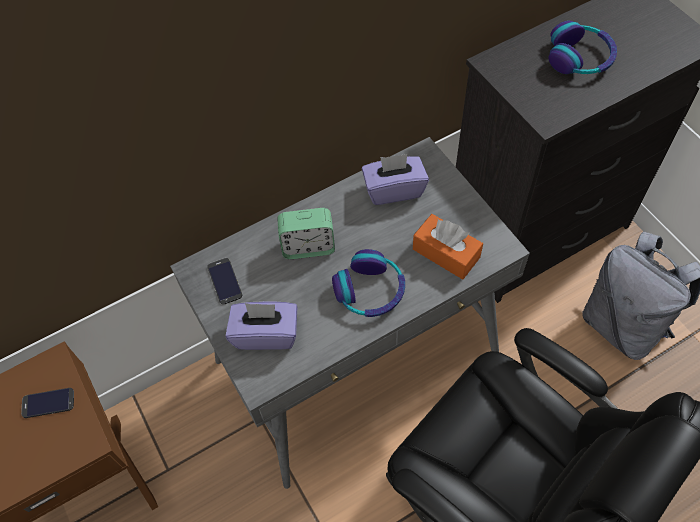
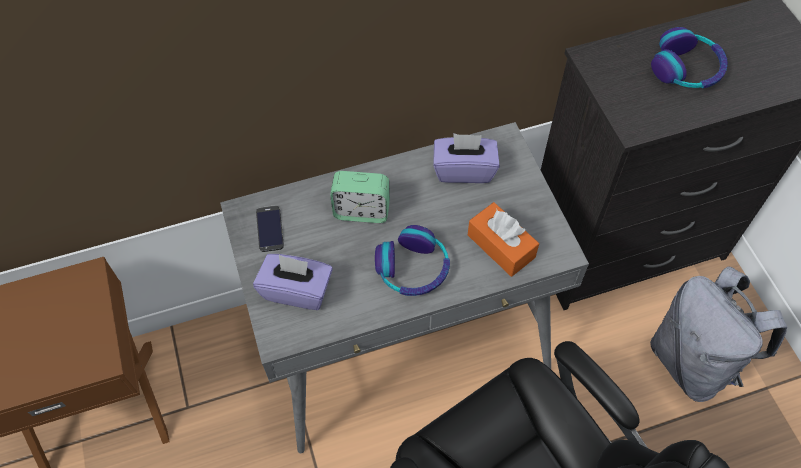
camera: 10 degrees right, 0 degrees up
phone [21,388,74,418] -> none

